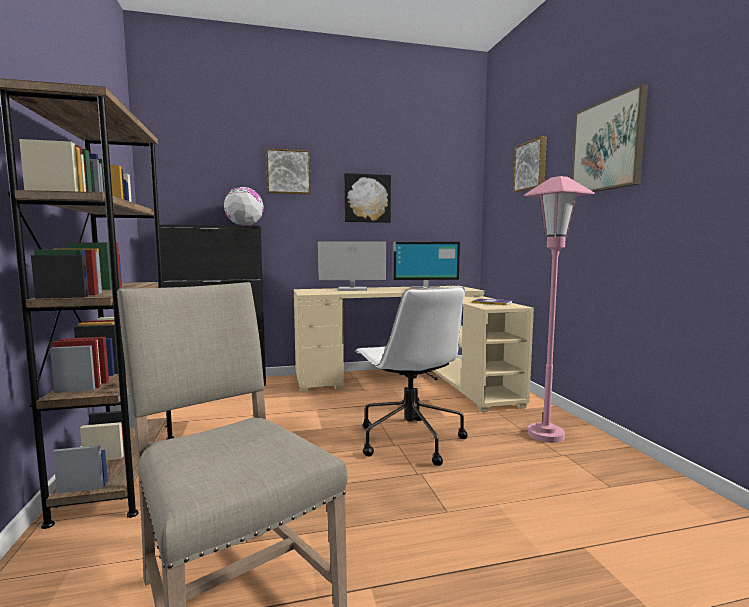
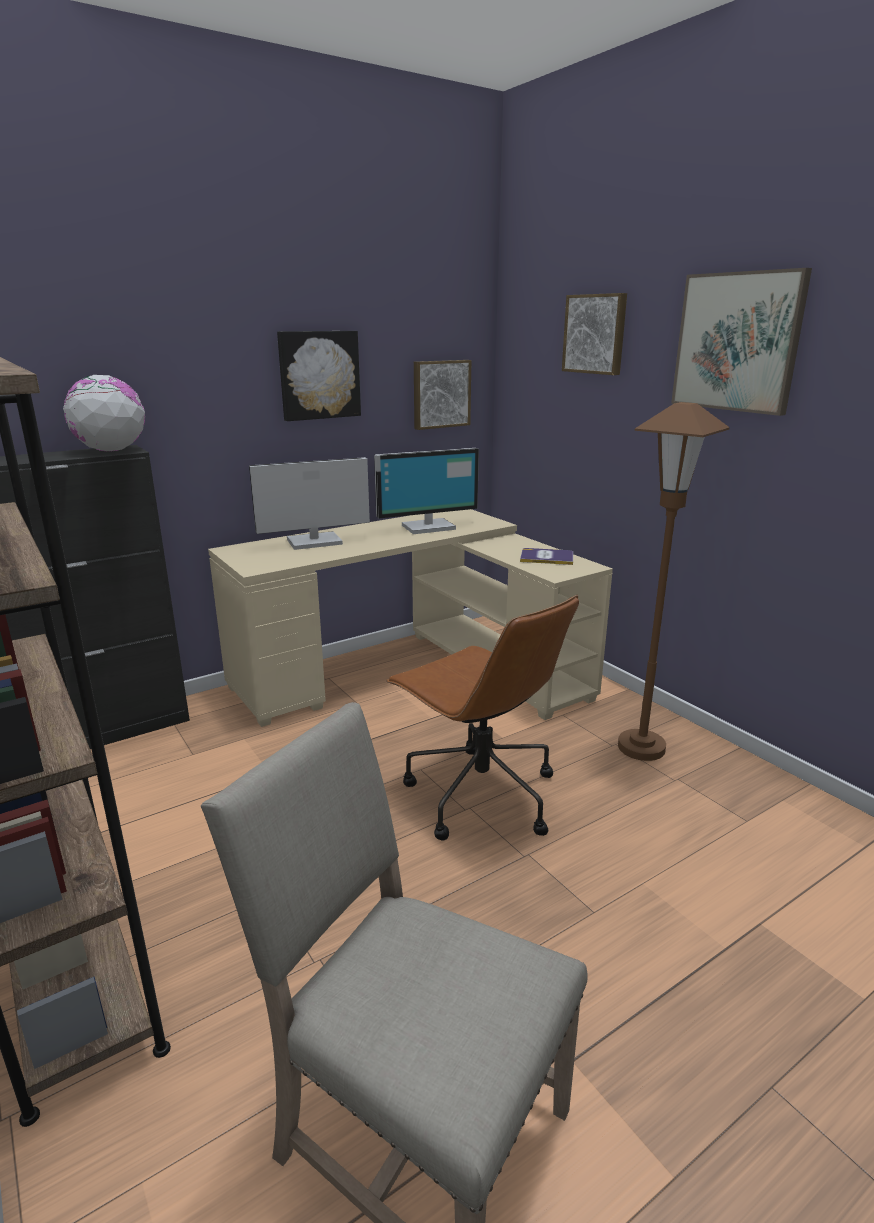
camera: 20 degrees left, 15 degrees up
picture [266,148,311,194] -> picture moved to [414,360,472,430]
white office chair [355,286,468,466] -> brown office chair [386,595,579,841]
pink floor lamp [524,176,595,443] -> brown floor lamp [618,402,730,761]

